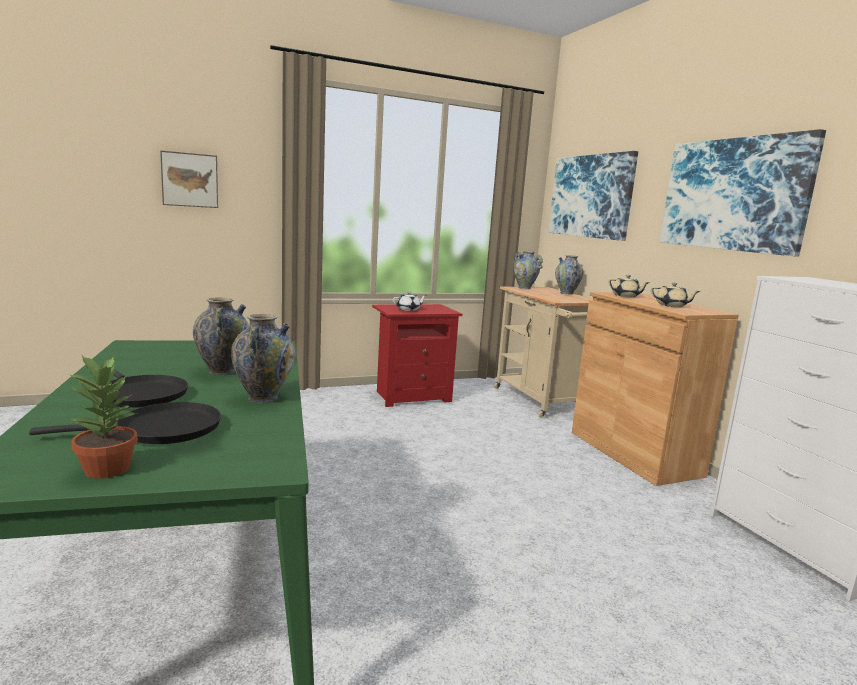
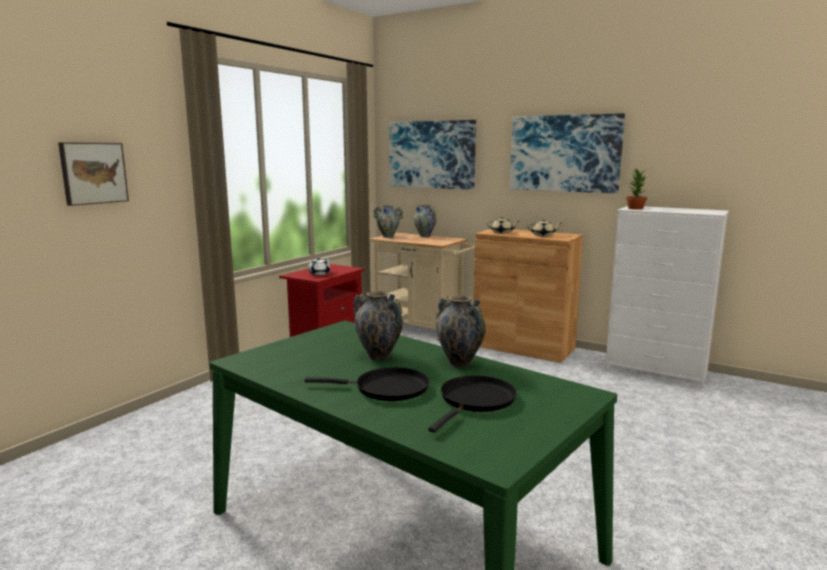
camera: 35 degrees left, 0 degrees up
potted plant [69,356,138,478] -> potted plant moved to [626,169,647,210]

